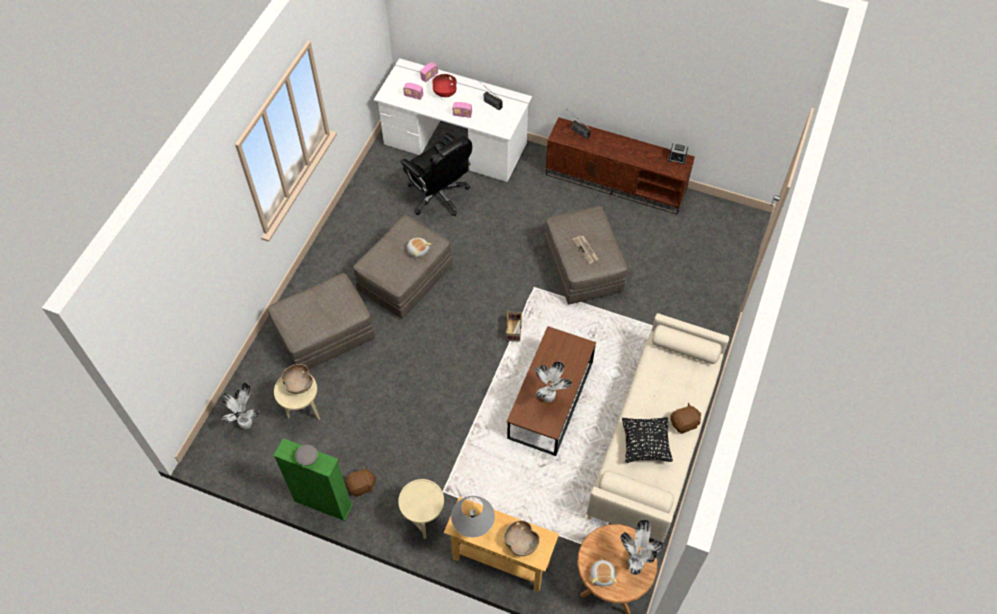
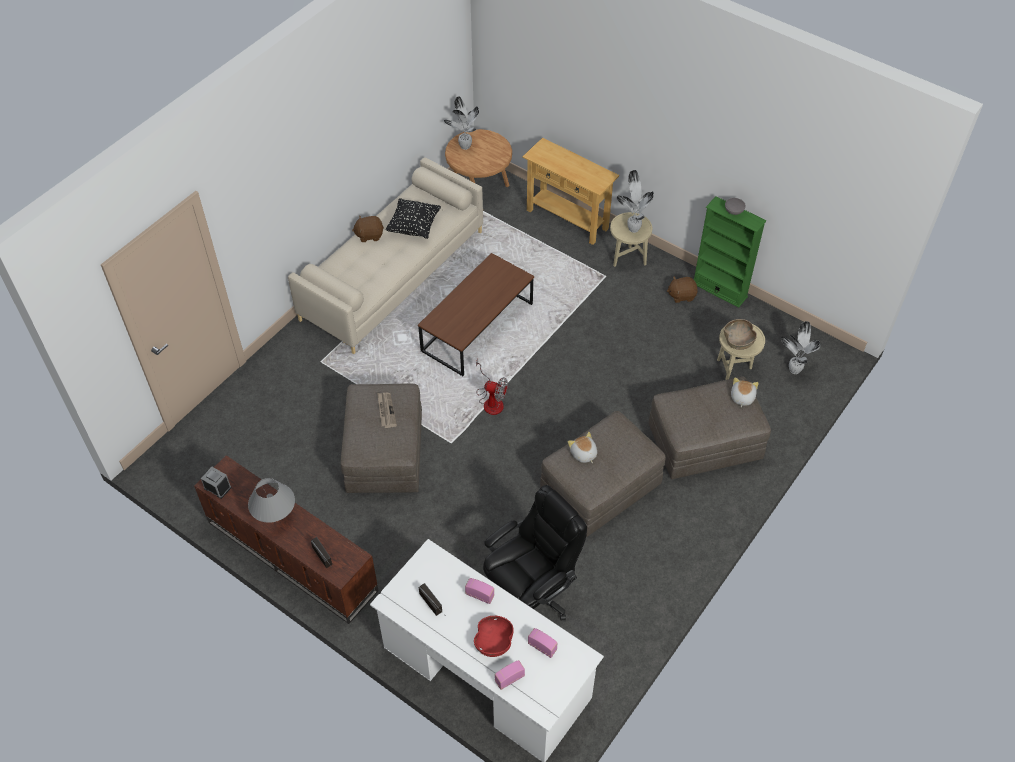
camera: 165 degrees left, 5 degrees down
black office chair [401,133,472,216] -> black office chair turned 75 degrees clockwise [483,485,587,620]
grey table lamp [451,496,495,537] -> grey table lamp moved to [248,478,295,523]
brown bowl [504,520,540,556] -> none
basket [506,311,522,342] -> fan [476,359,508,415]
potted plant [534,361,572,402] -> potted plant moved to [617,170,654,233]
plush toy [590,558,617,586] -> plush toy moved to [731,377,759,407]

